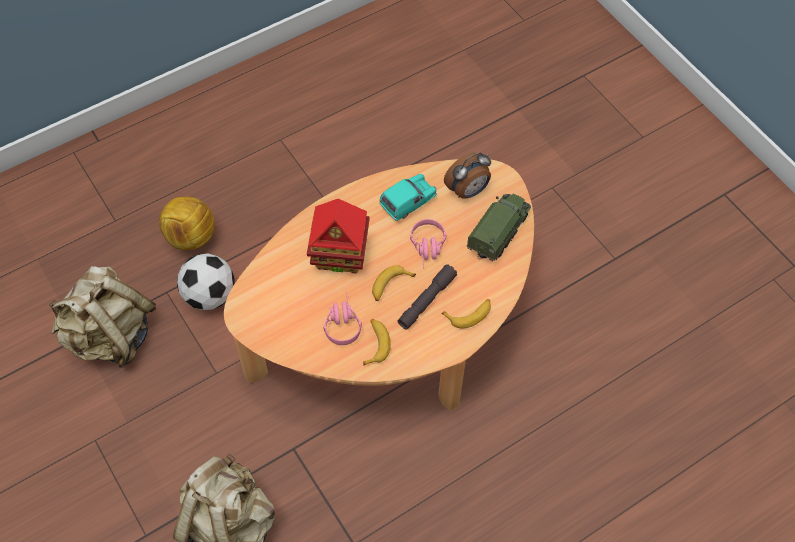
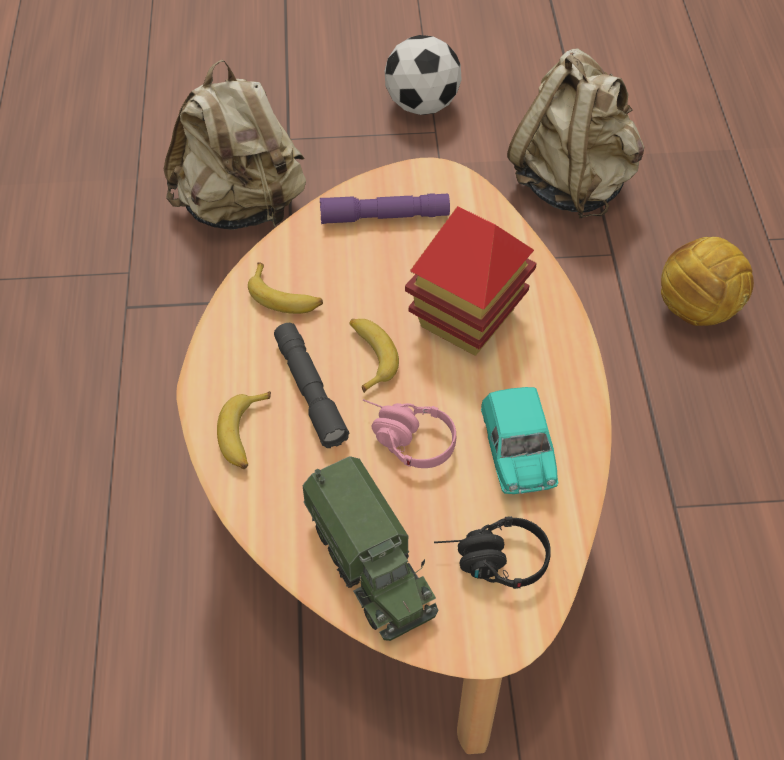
camera: 120 degrees right, 5 degrees down
football [177,253,235,310] -> football moved to [385,35,462,115]
pink headphones [323,292,362,345] -> none
alarm clock [444,153,491,199] -> black headphones [434,516,551,589]
none -> purple flashlight [320,193,450,224]

